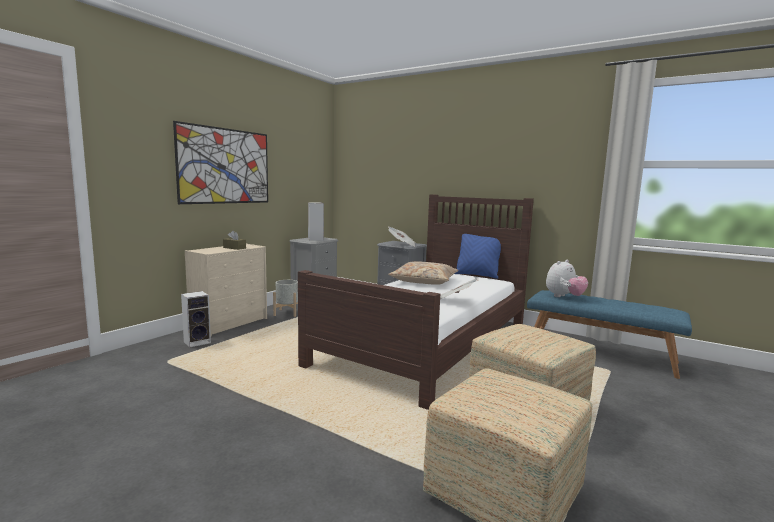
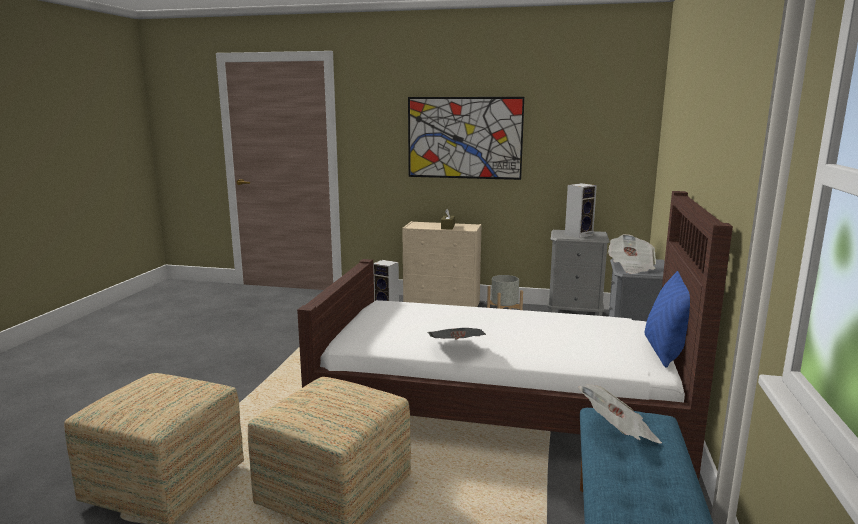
camera: 70 degrees right, 5 degrees up
beige pillow [388,261,458,285] -> none
plush toy [546,260,588,297] -> newspaper [578,384,662,443]

